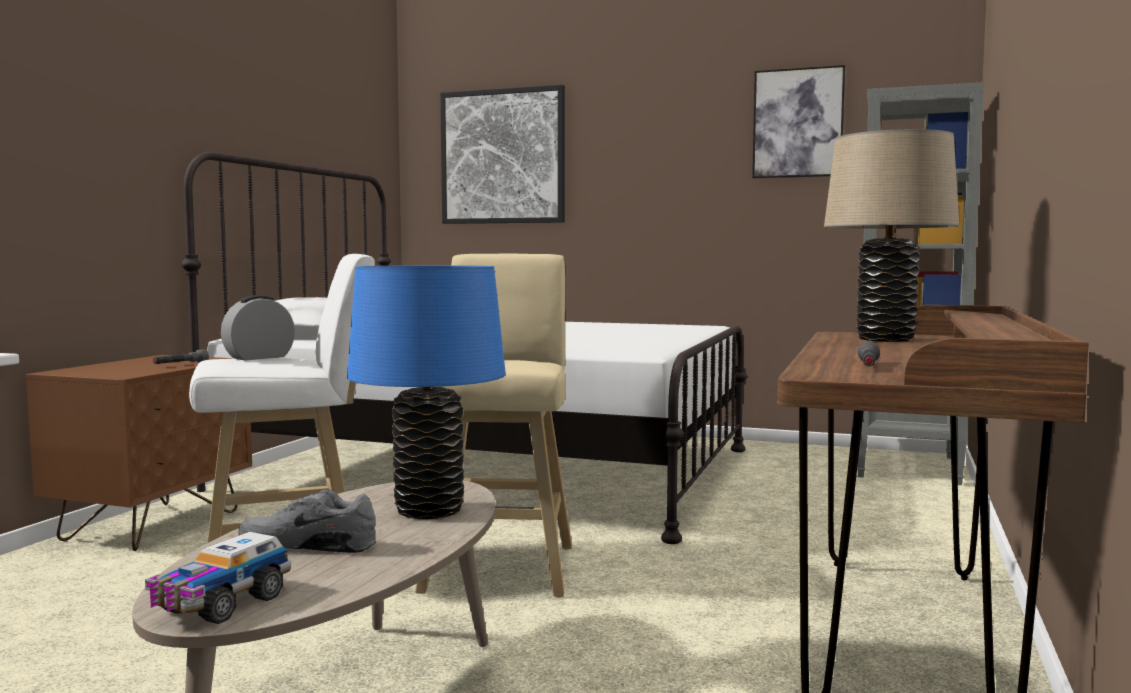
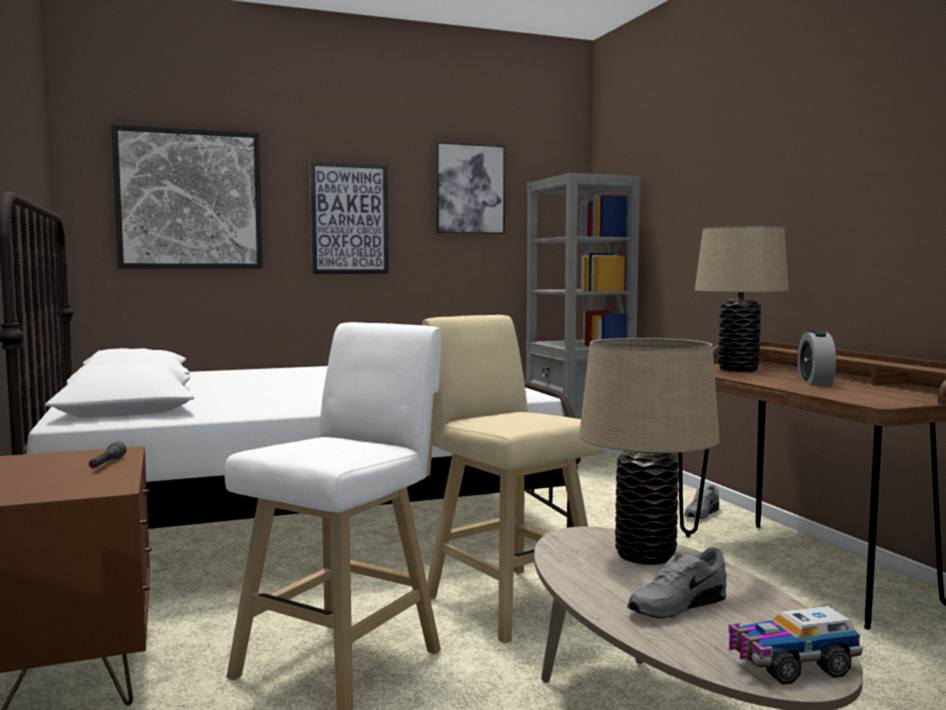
camera: 40 degrees left, 0 degrees up
toy truck [145,532,291,624] -> toy truck turned 90 degrees clockwise [729,606,863,685]
alarm clock [221,295,295,361] -> alarm clock moved to [798,330,836,385]
blue table lamp [347,265,506,519] -> beige table lamp [579,338,720,565]
grey flashlight [858,341,880,366] -> none
none -> picture [310,160,389,274]
none -> grey shoe [684,485,719,519]

